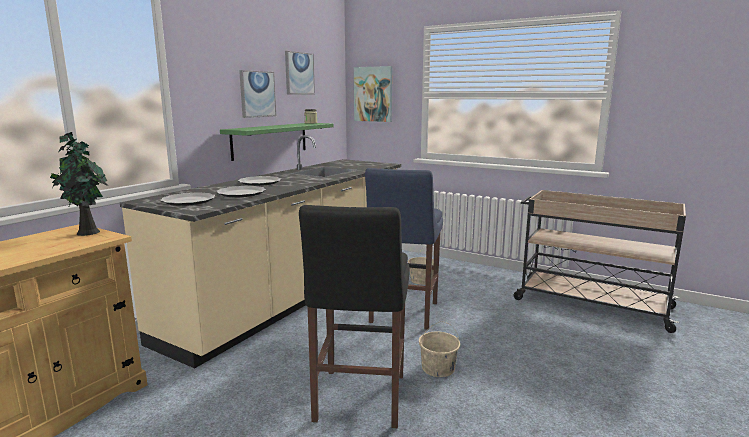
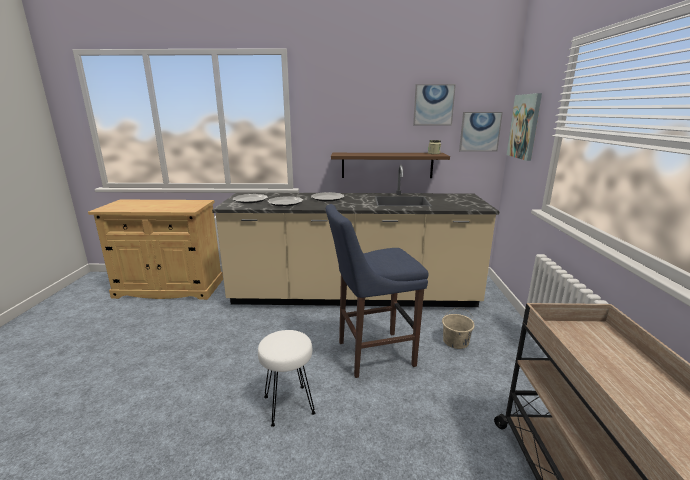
camera: 60 degrees right, 5 degrees up
potted plant [50,132,108,236] -> none
green shelf [220,123,333,161] -> brown shelf [331,153,450,178]
picture [239,70,276,118] -> picture moved to [459,112,503,152]
black stool [299,205,410,428] -> none
beige bucket [419,322,460,377] -> white stool [258,330,315,427]

